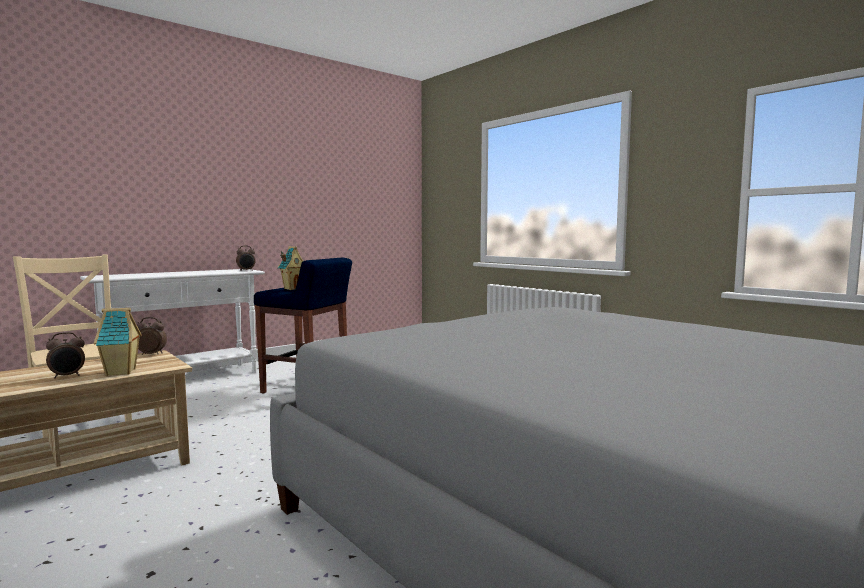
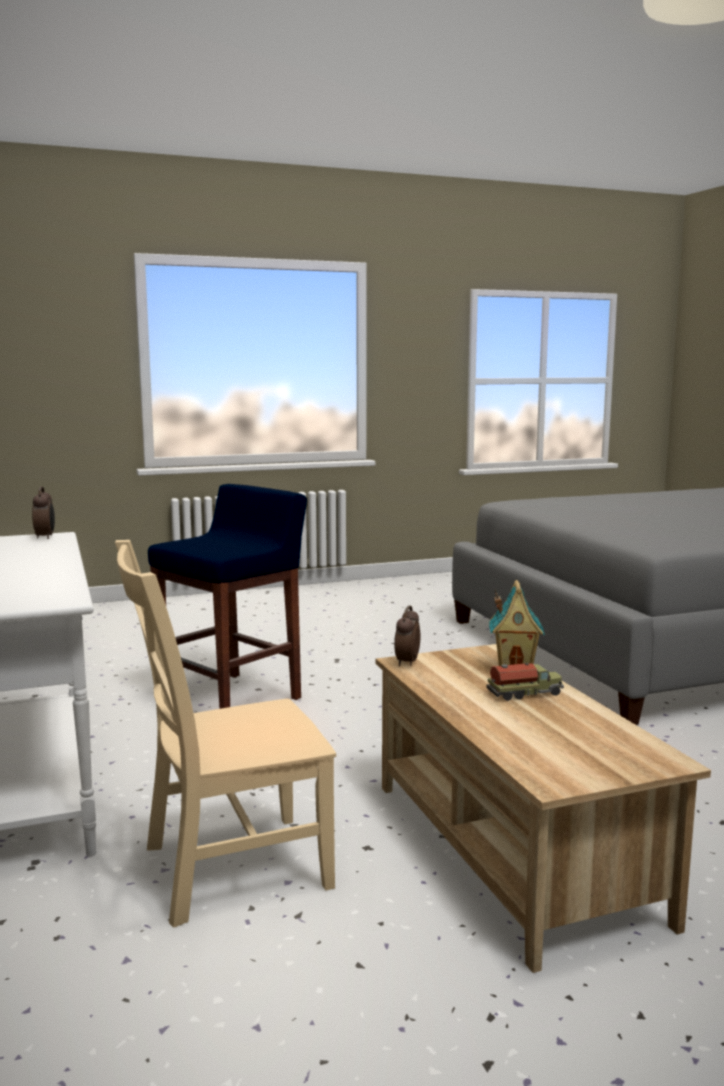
camera: 70 degrees left, 5 degrees up
alarm clock [46,332,85,379] -> toy truck [486,663,564,701]
toy house [278,246,303,290] -> none

